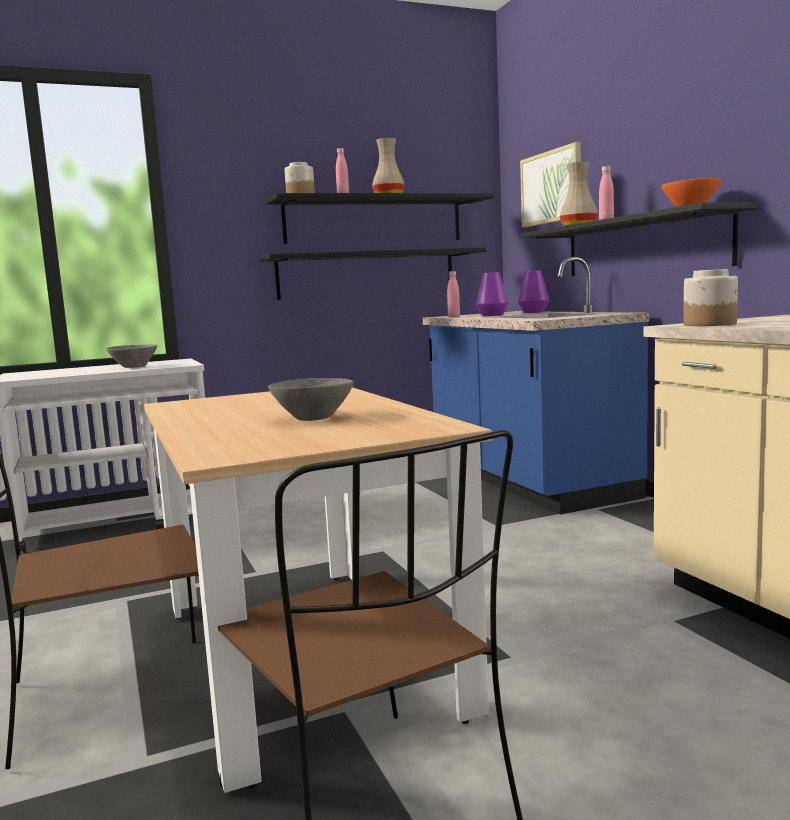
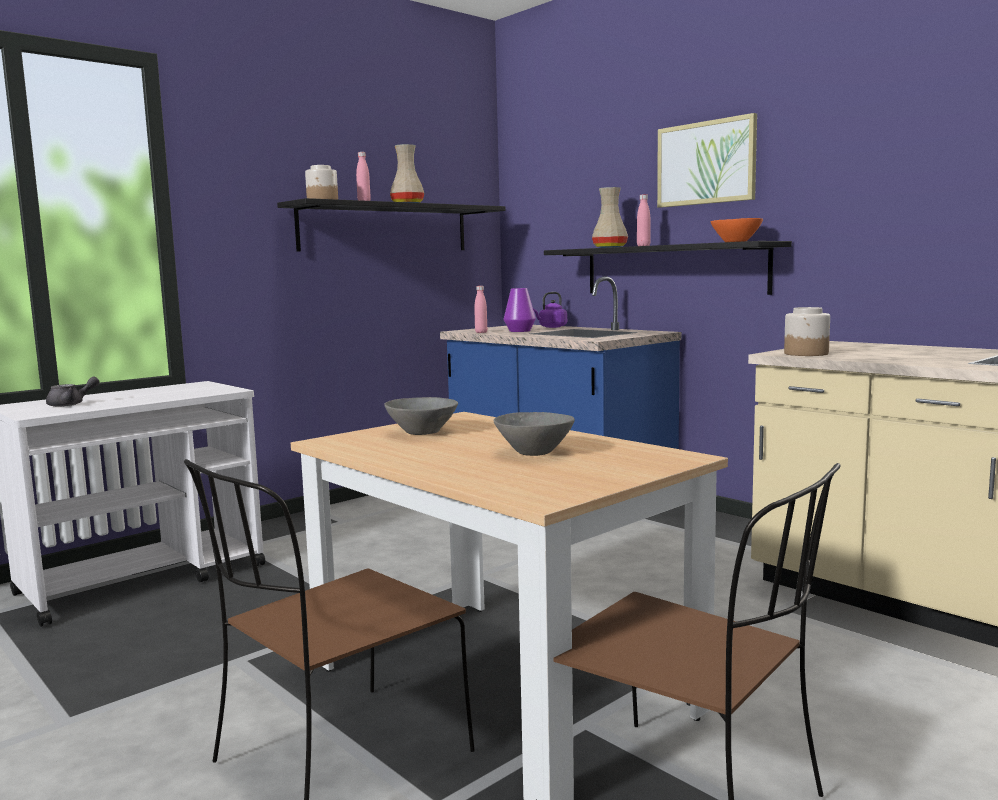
camera: 20 degrees left, 0 degrees up
grey bowl [106,344,157,368] -> grey bowl moved to [384,397,458,435]
black shelf [258,247,486,300] -> none
purple vase [518,271,549,313] -> purple kettle [533,292,567,328]
picture [520,142,581,227] -> picture moved to [657,113,757,208]
none -> grey teapot [46,377,100,407]

